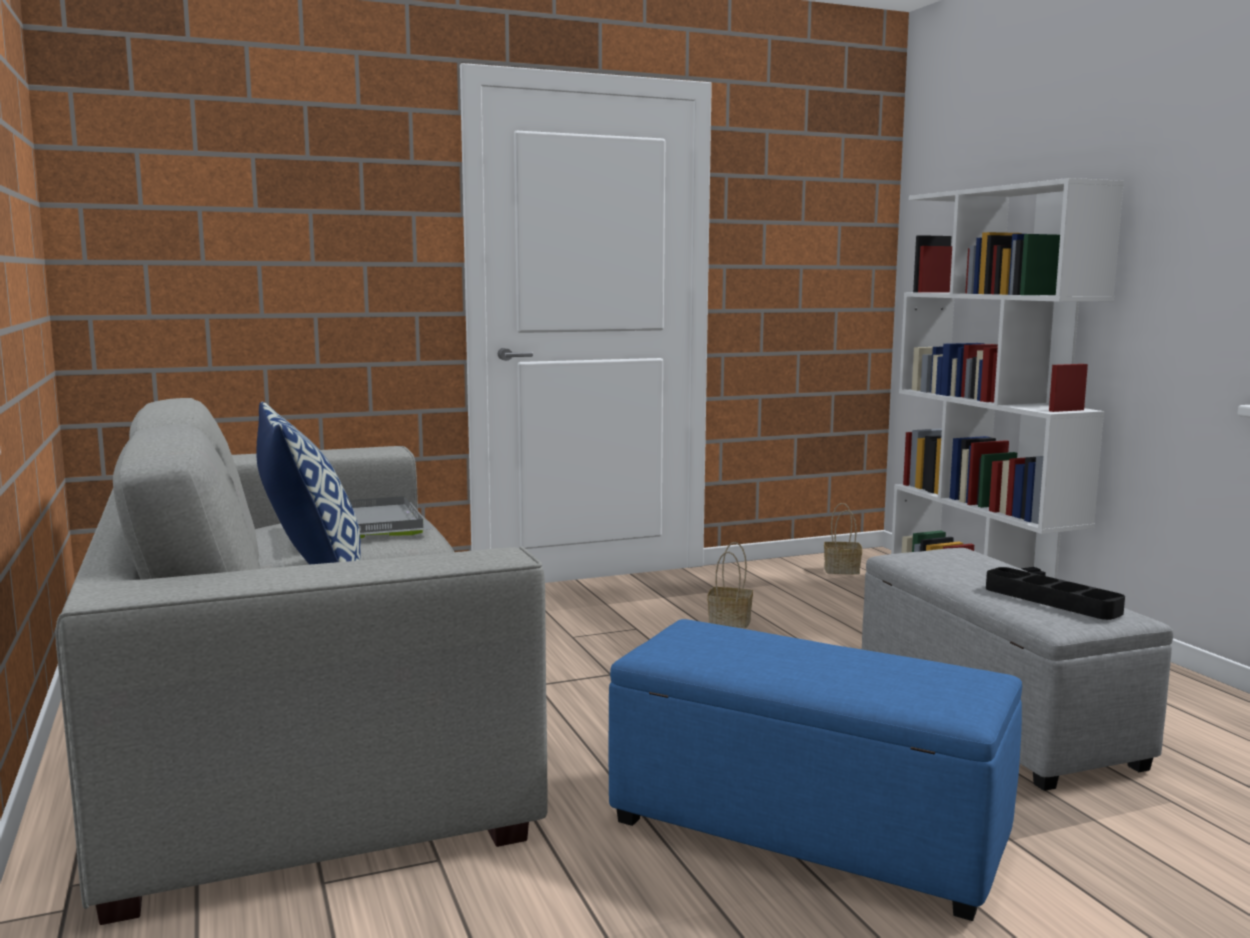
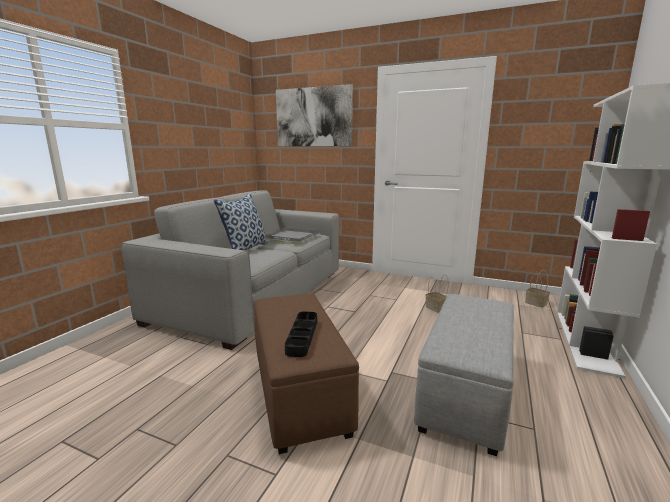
camera: 45 degrees right, 5 degrees up
blue ottoman [608,619,1022,921] -> brown ottoman [254,293,359,454]
black tray [986,567,1125,620] -> black tray moved to [285,311,317,357]
none -> picture [276,84,353,146]

